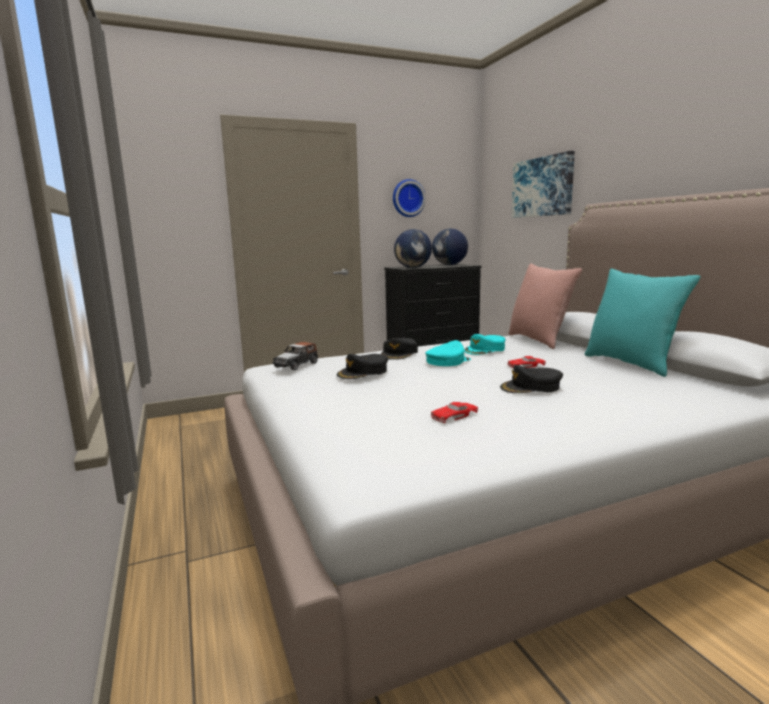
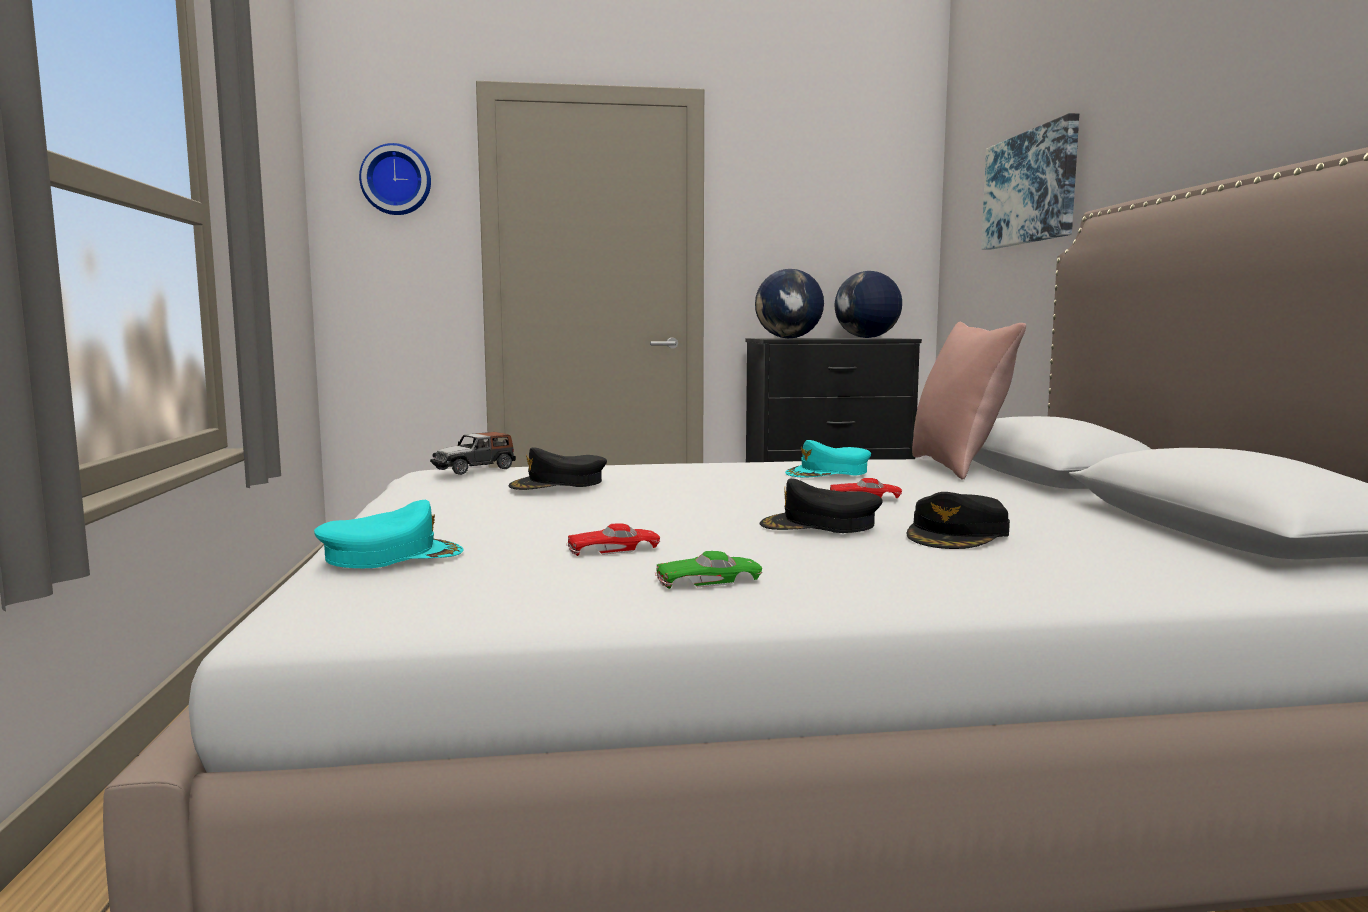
camera: 15 degrees right, 5 degrees down
black cap [381,338,418,360] -> black cap moved to [907,492,1010,549]
wall clock [393,179,426,217] -> wall clock moved to [359,143,431,215]
turquoise cap [425,340,471,366] -> turquoise cap moved to [314,500,463,568]
turquoise pillow [585,269,701,377] -> none
none -> green toy car [655,551,762,589]

